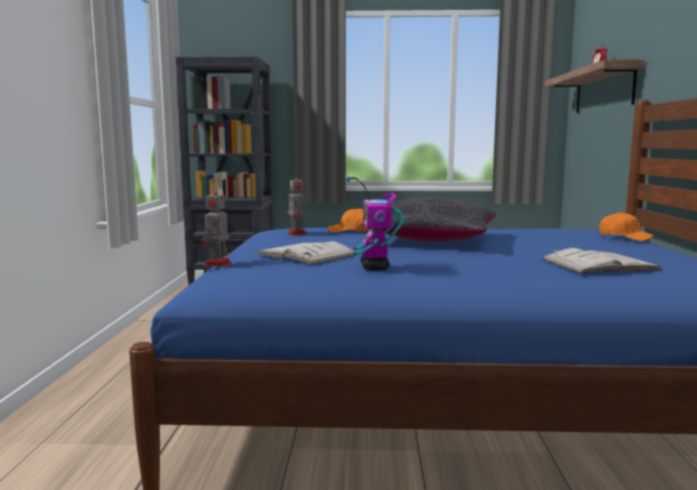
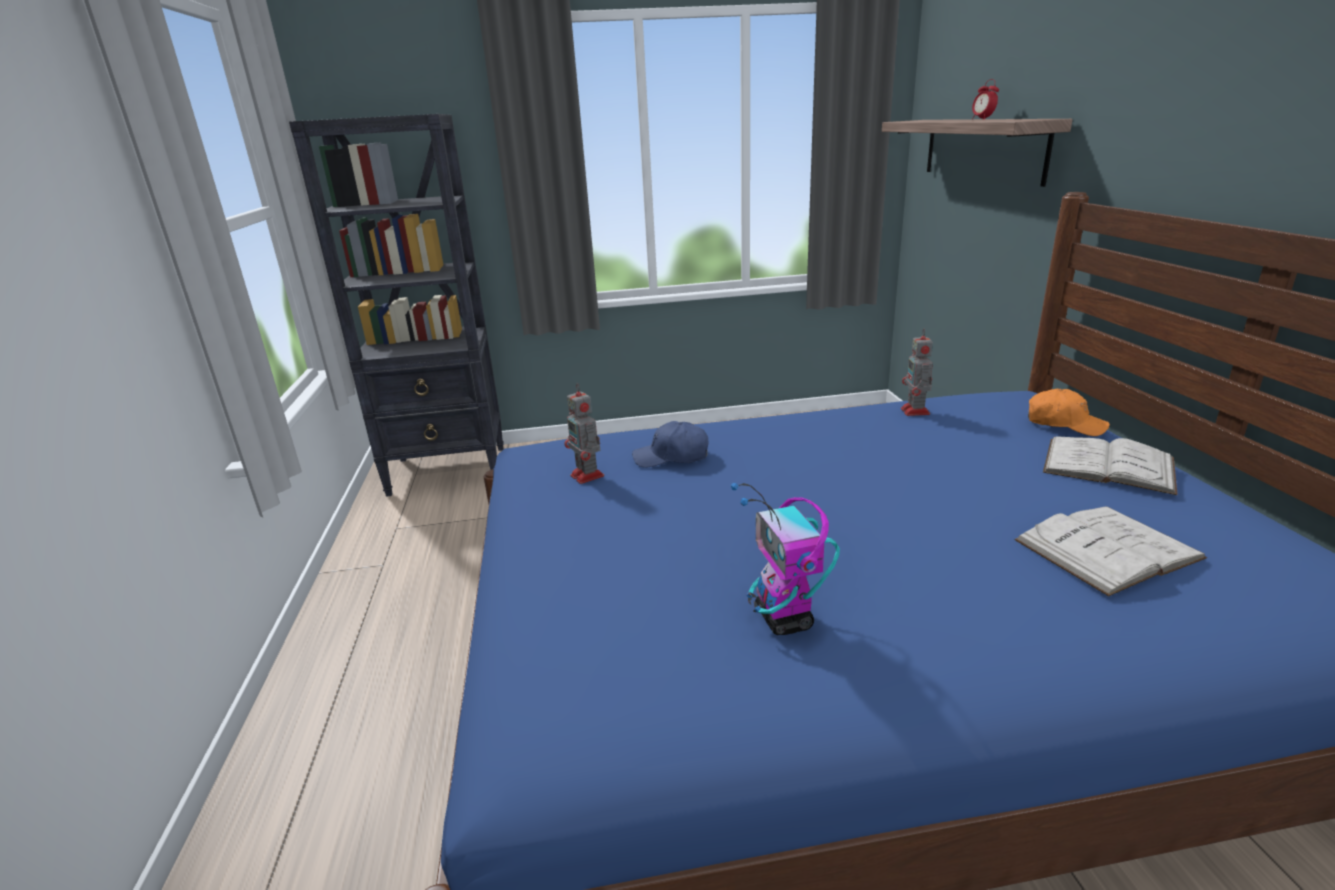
camera: 10 degrees left, 15 degrees up
toy robot [201,185,232,267] -> toy robot moved to [901,329,933,416]
white book [256,241,358,264] -> white book moved to [1043,436,1178,495]
orange cap [328,208,370,233] -> blue cap [632,421,708,468]
black pillow [363,197,496,242] -> none

